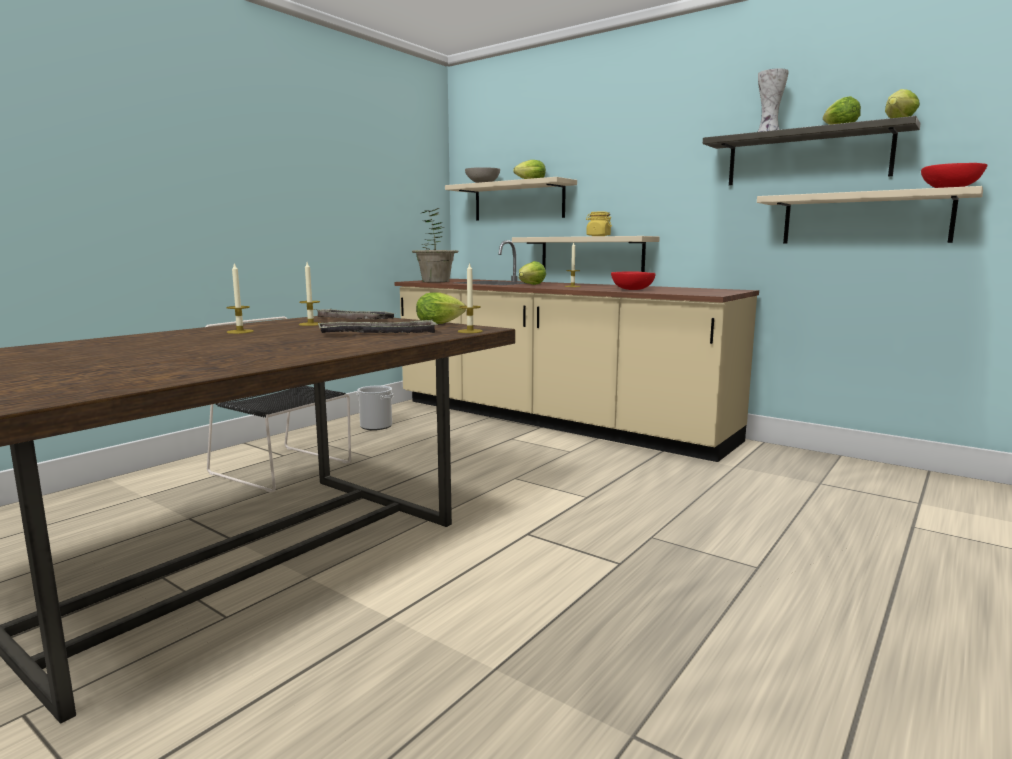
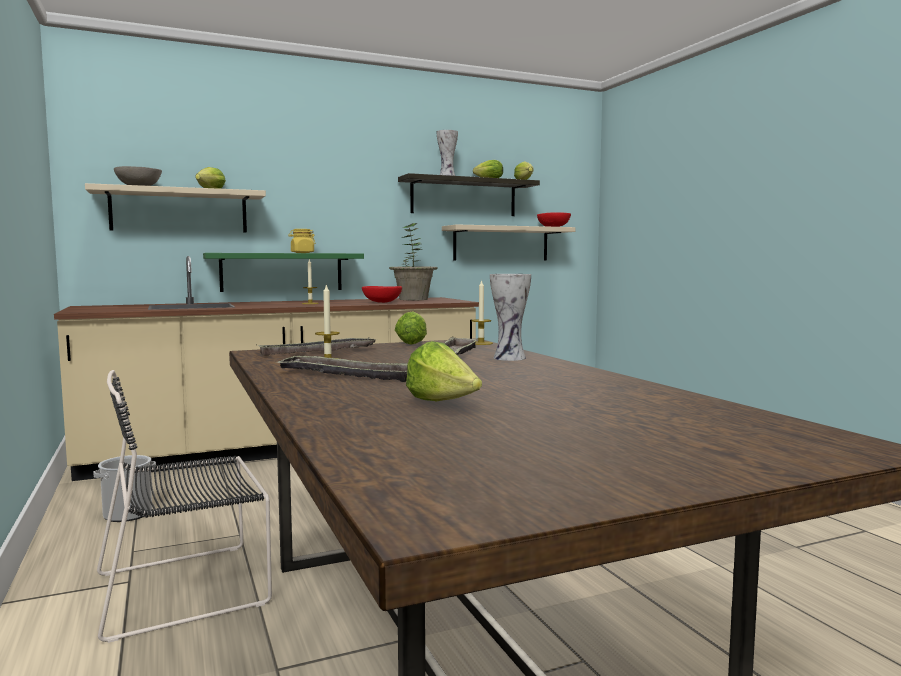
camera: 60 degrees left, 5 degrees down
candle [226,263,254,334] -> tray [275,355,408,382]
potted plant [412,208,458,282] -> potted plant moved to [389,223,438,301]
beige shelf [512,236,660,272] -> green shelf [203,253,364,292]
lettuce [519,261,546,285] -> lettuce moved to [406,341,482,401]
none -> vase [490,274,531,361]

